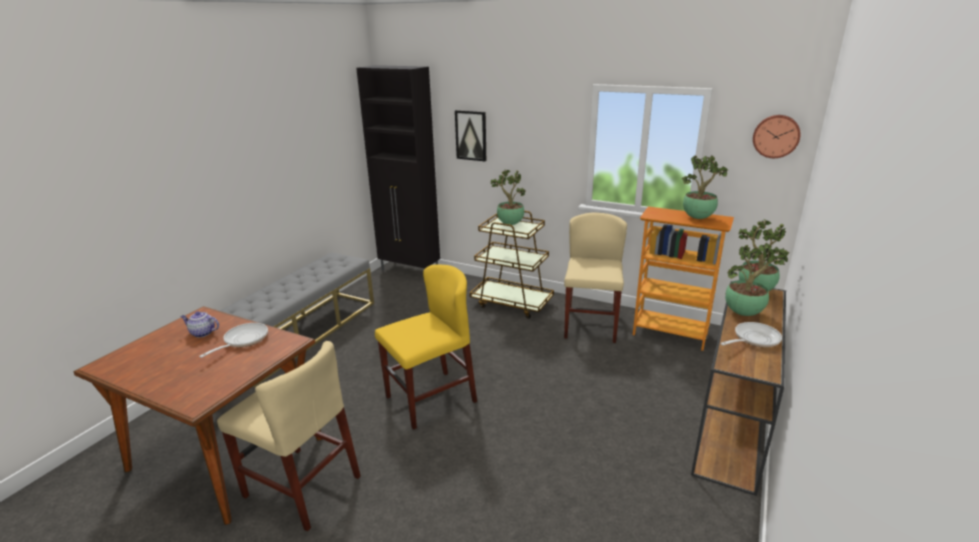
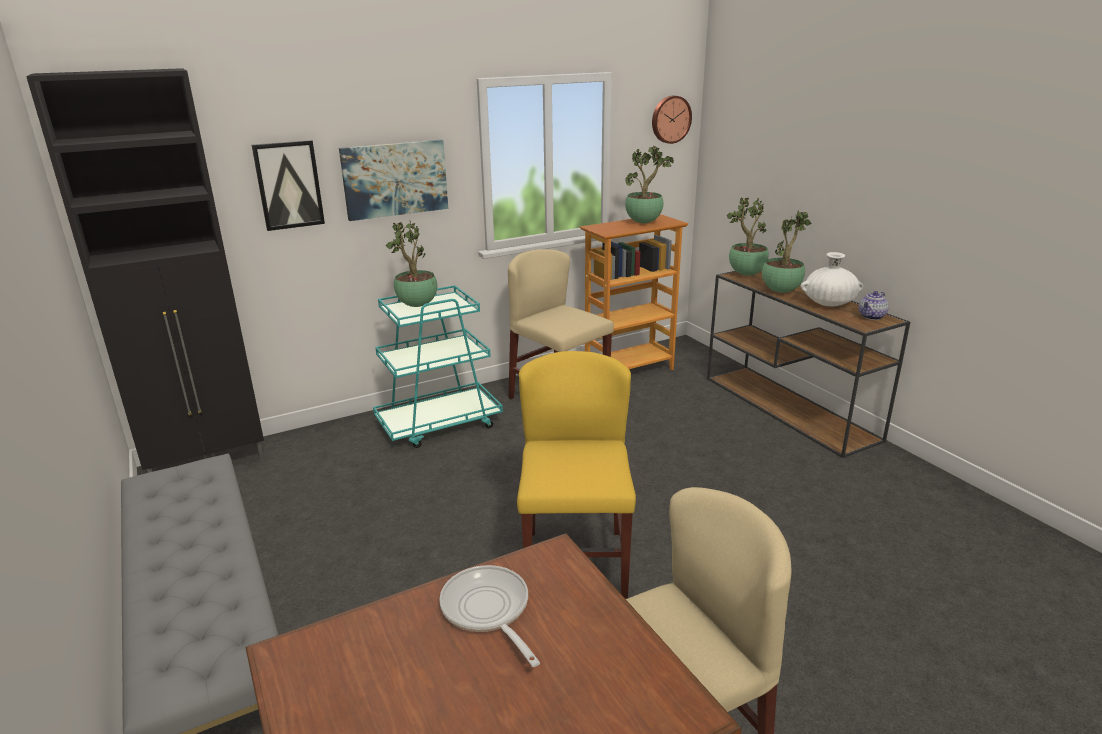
camera: 55 degrees left, 0 degrees up
teapot [181,311,219,337] -> teapot moved to [859,291,889,320]
brown cart [470,211,554,319] -> turquoise cart [373,285,503,448]
frying pan [720,322,782,347] -> white vase [800,252,863,306]
none -> picture [339,140,448,221]

